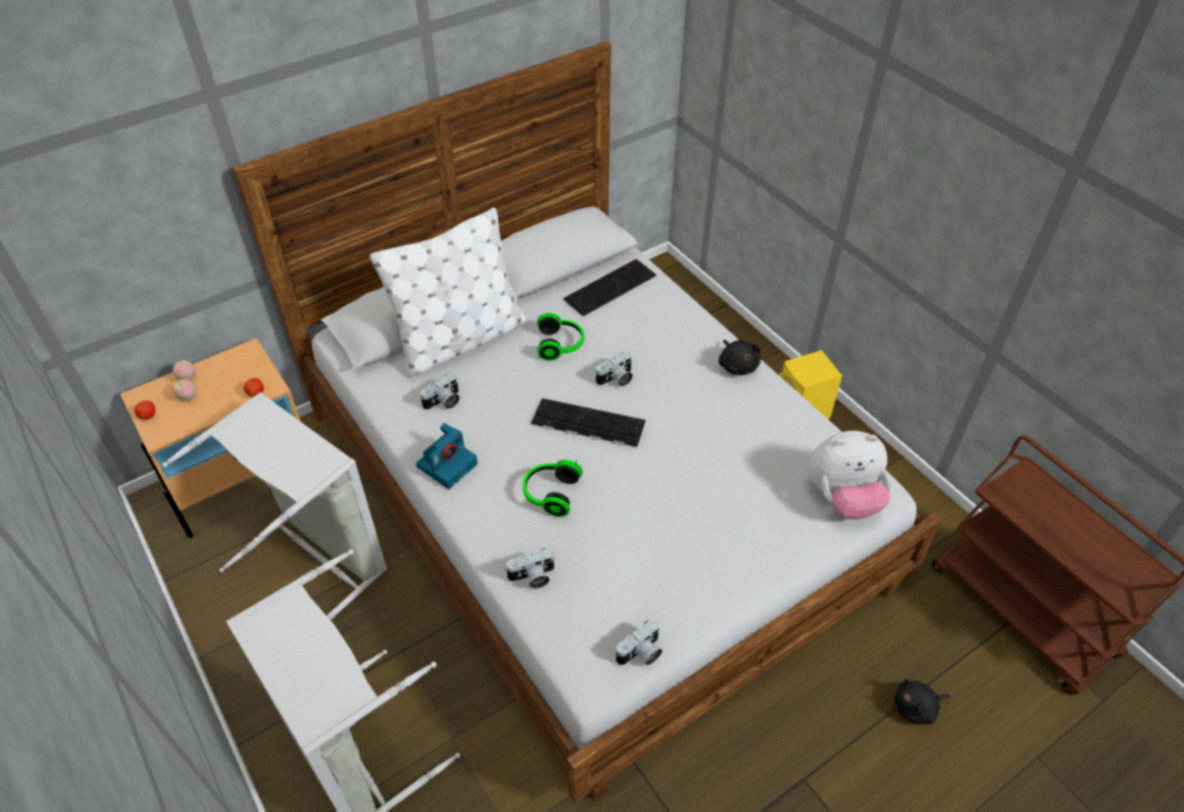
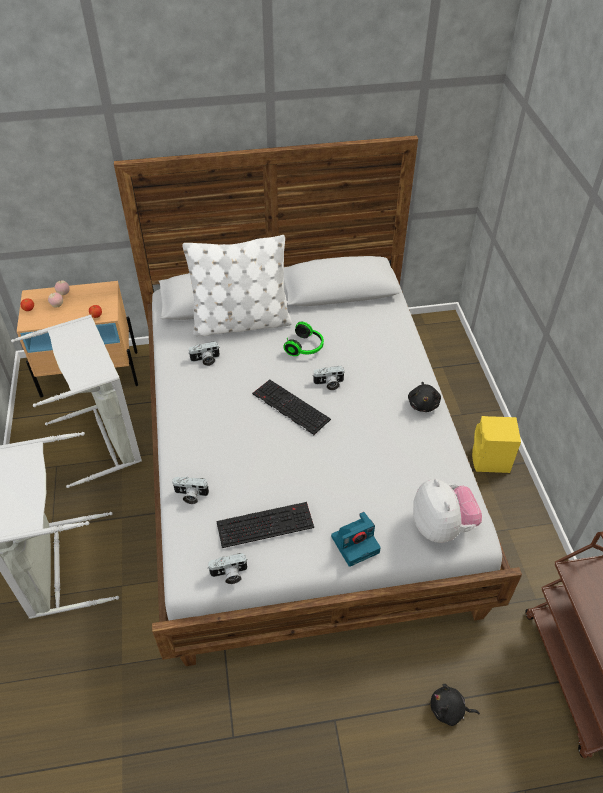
camera: 25 degrees right, 0 degrees up
camera [416,423,478,489] -> camera moved to [331,512,381,567]
headphones [523,460,583,517] -> none
keyboard [564,259,656,316] -> keyboard moved to [216,502,314,548]
plush toy [809,431,890,520] -> plush toy turned 120 degrees counterclockwise [413,479,482,543]

